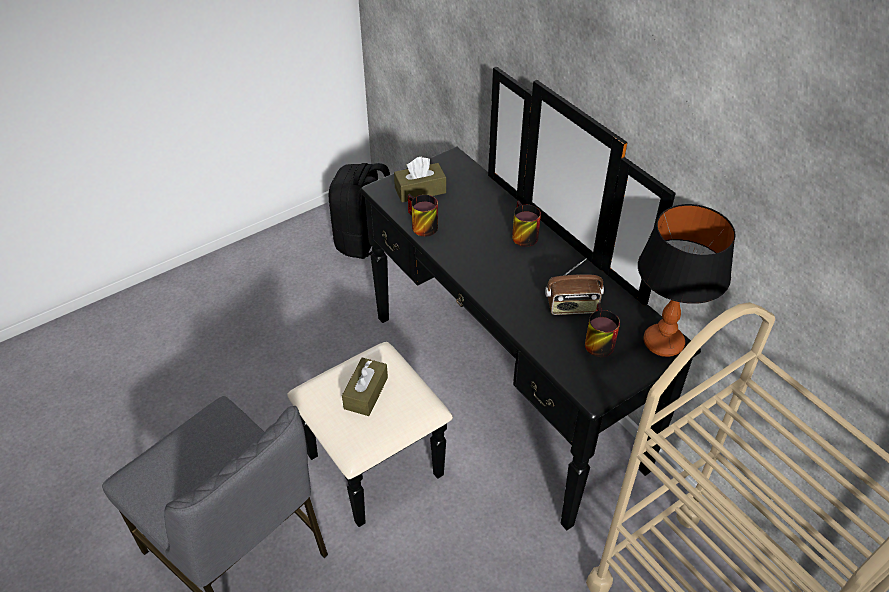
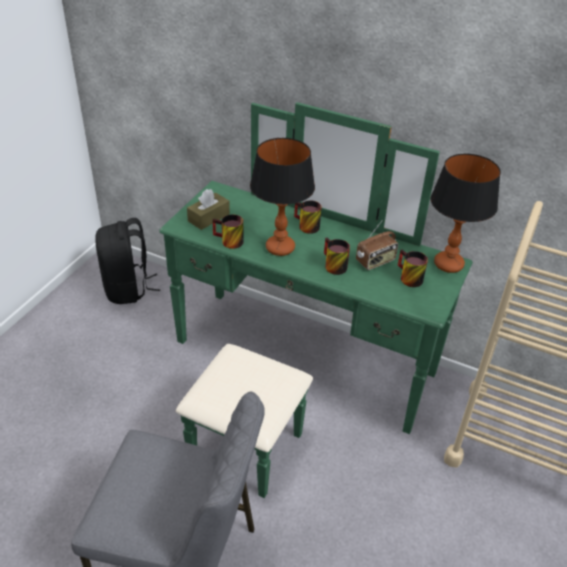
camera: 30 degrees left, 5 degrees down
black dresser [287,67,701,530] -> green dresser [159,102,473,498]
brown tissue box [342,358,388,416] -> none
none -> table lamp [250,138,315,256]
none -> mug [324,238,350,275]

